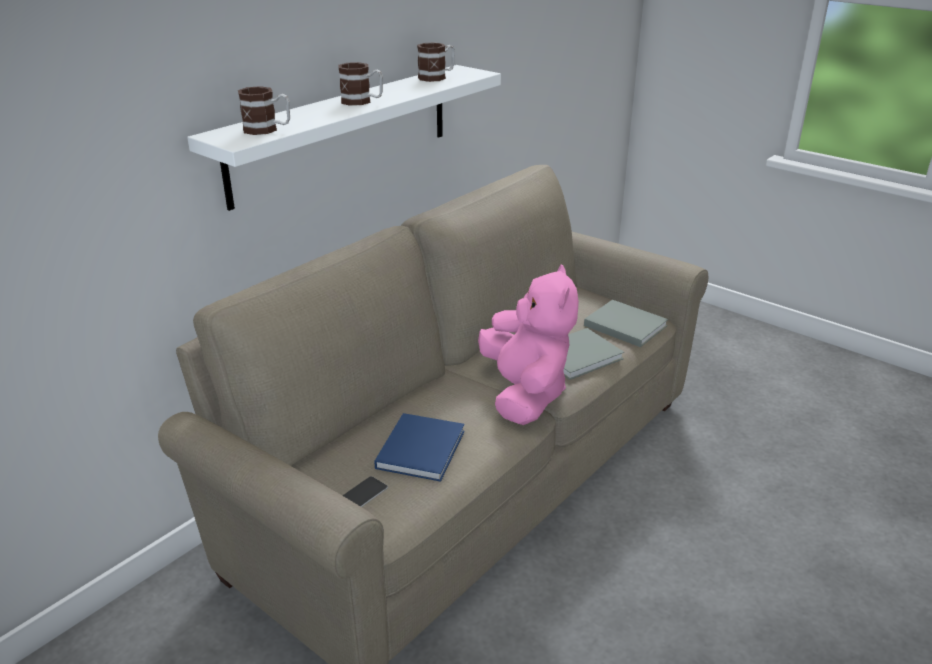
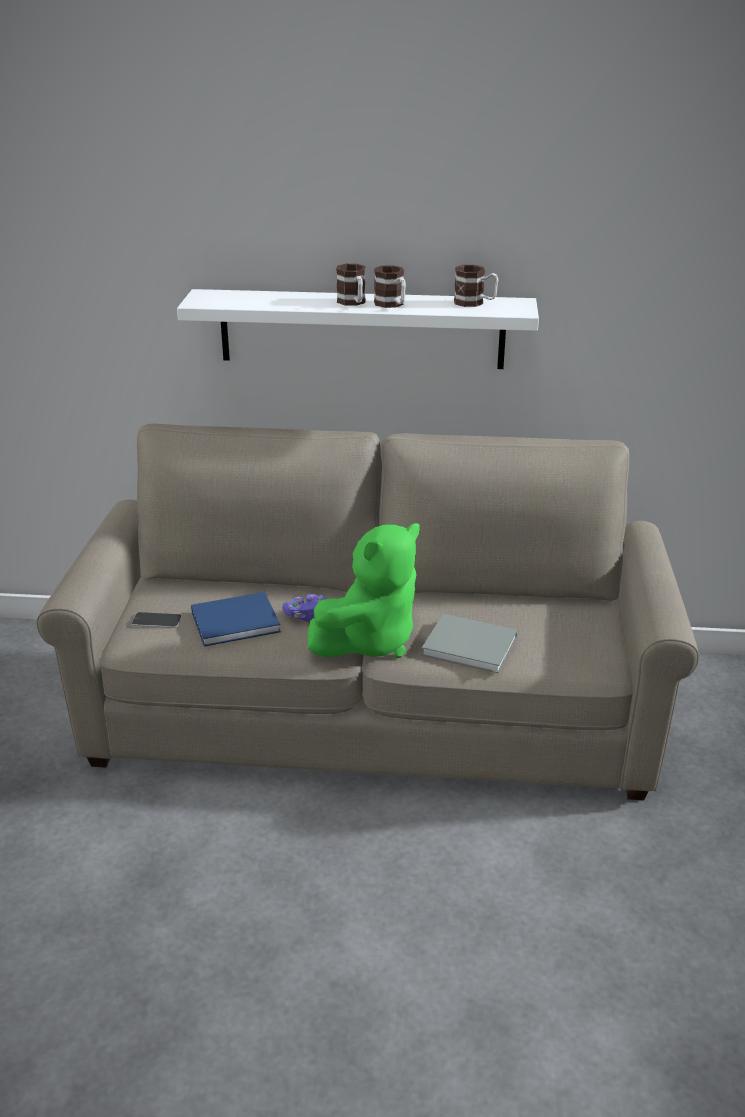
camera: 55 degrees right, 0 degrees up
mug [238,86,290,135] -> mug moved to [374,265,406,308]
pink plush toy [478,264,579,425] -> green plush toy [308,523,420,658]
grey book [584,300,668,347] -> none
none -> purple game controller [282,594,328,622]

